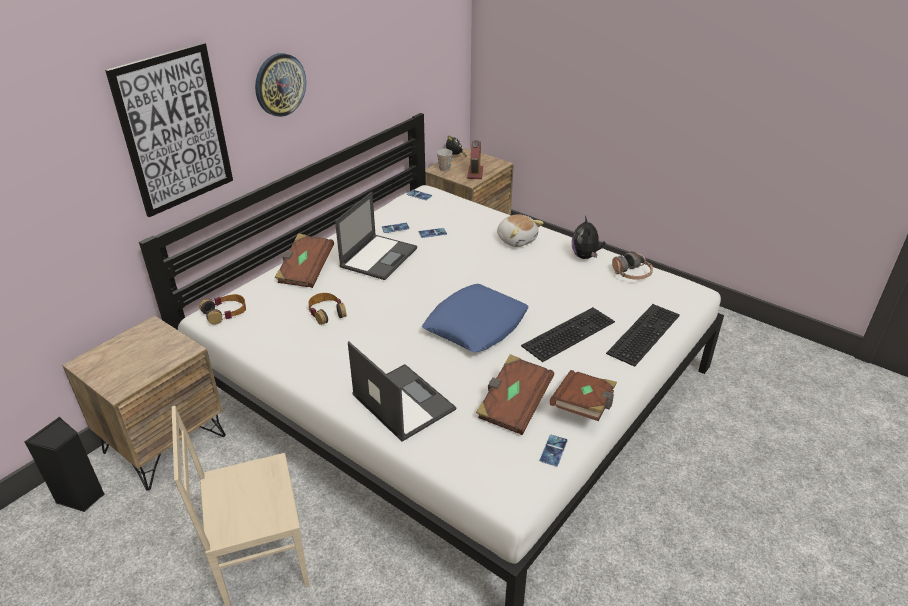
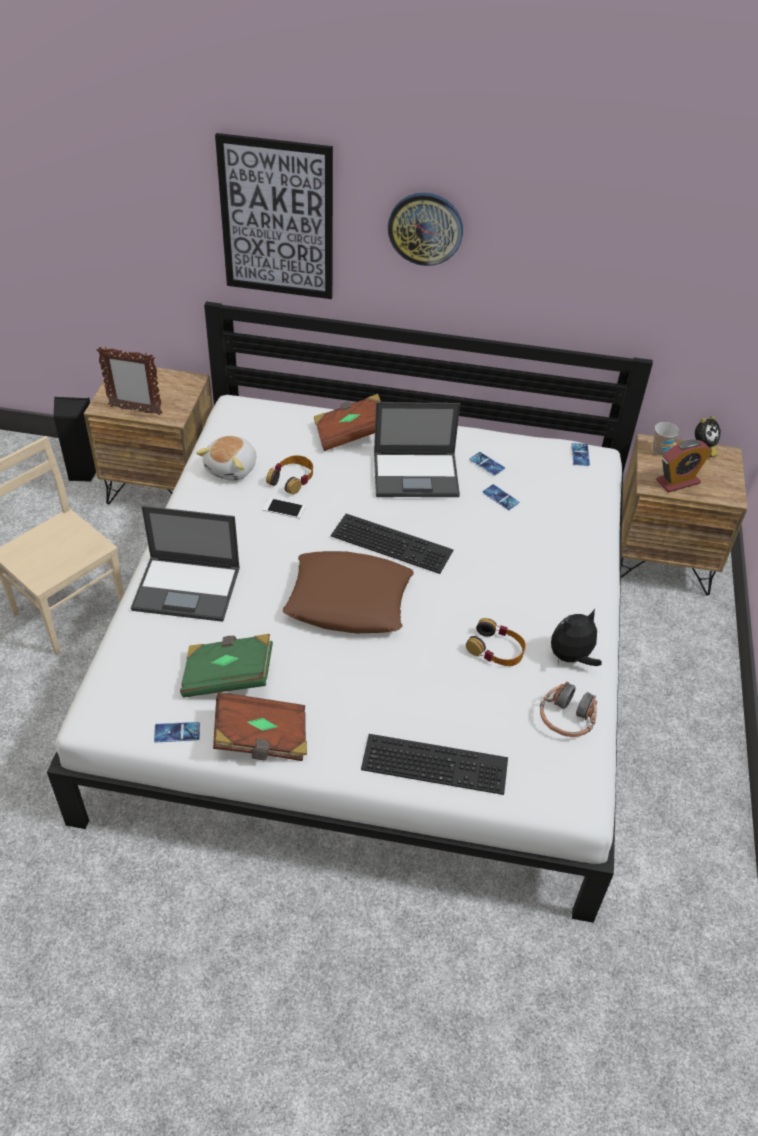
camera: 60 degrees right, 10 degrees up
headphones [199,294,246,325] -> headphones moved to [466,618,526,666]
laptop [348,341,456,442] -> laptop turned 75 degrees clockwise [131,506,240,622]
blue pillow [422,284,529,353] -> brown pillow [283,551,414,633]
brown book [476,354,554,435] -> green book [180,634,273,698]
plush toy [497,214,543,247] -> plush toy moved to [196,436,256,481]
keyboard [521,307,615,362] -> keyboard moved to [331,514,453,574]
none -> picture frame [97,347,163,415]
none -> phone [263,498,306,519]

